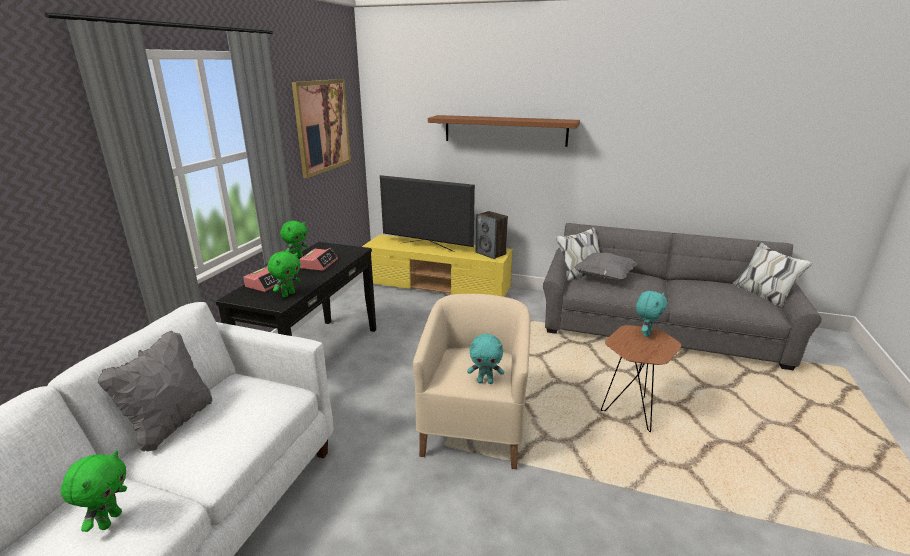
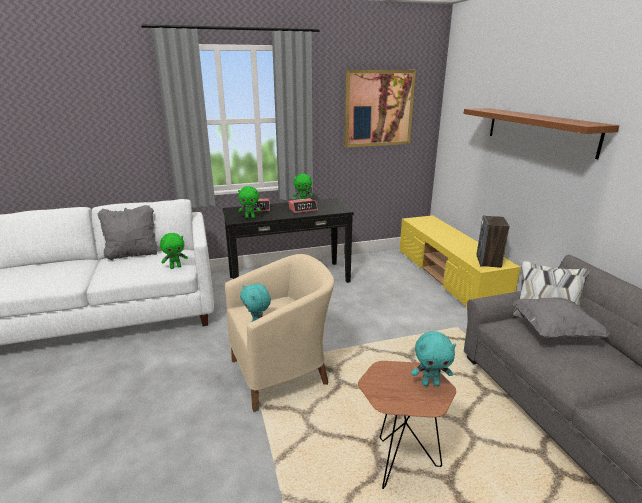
camera: 55 degrees right, 0 degrees up
green plush toy [61,450,127,532] -> green plush toy moved to [160,233,188,269]
television [380,175,475,252] -> none

